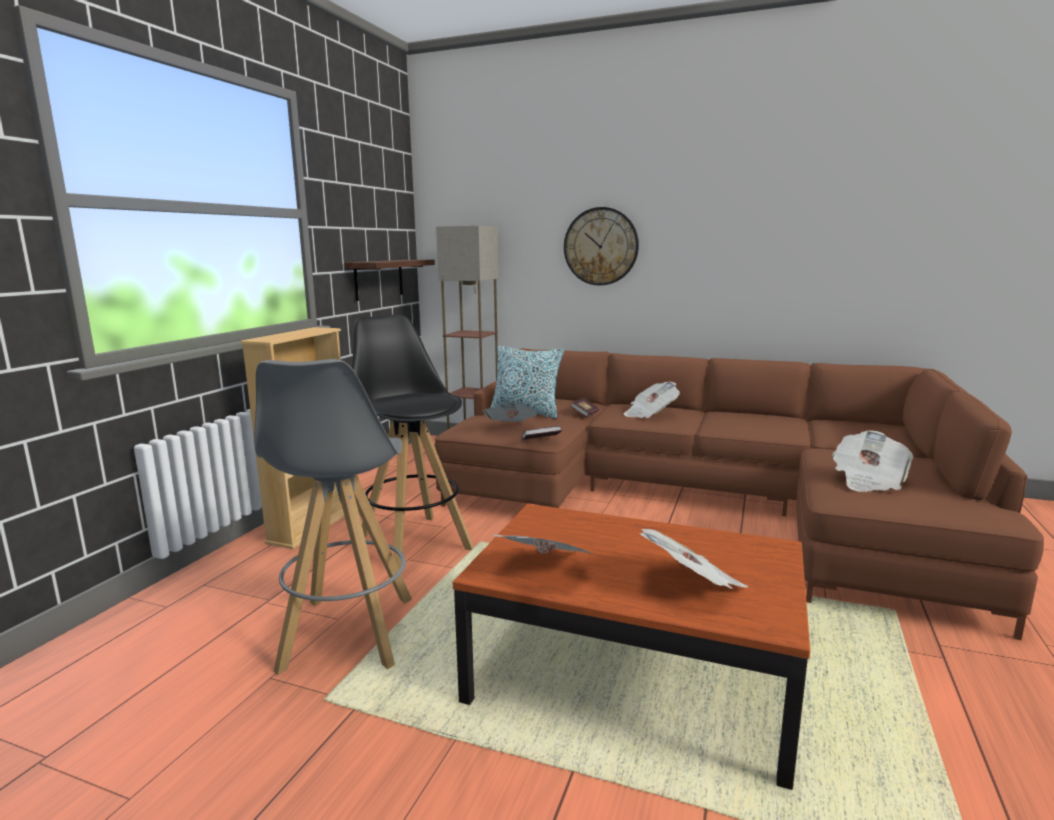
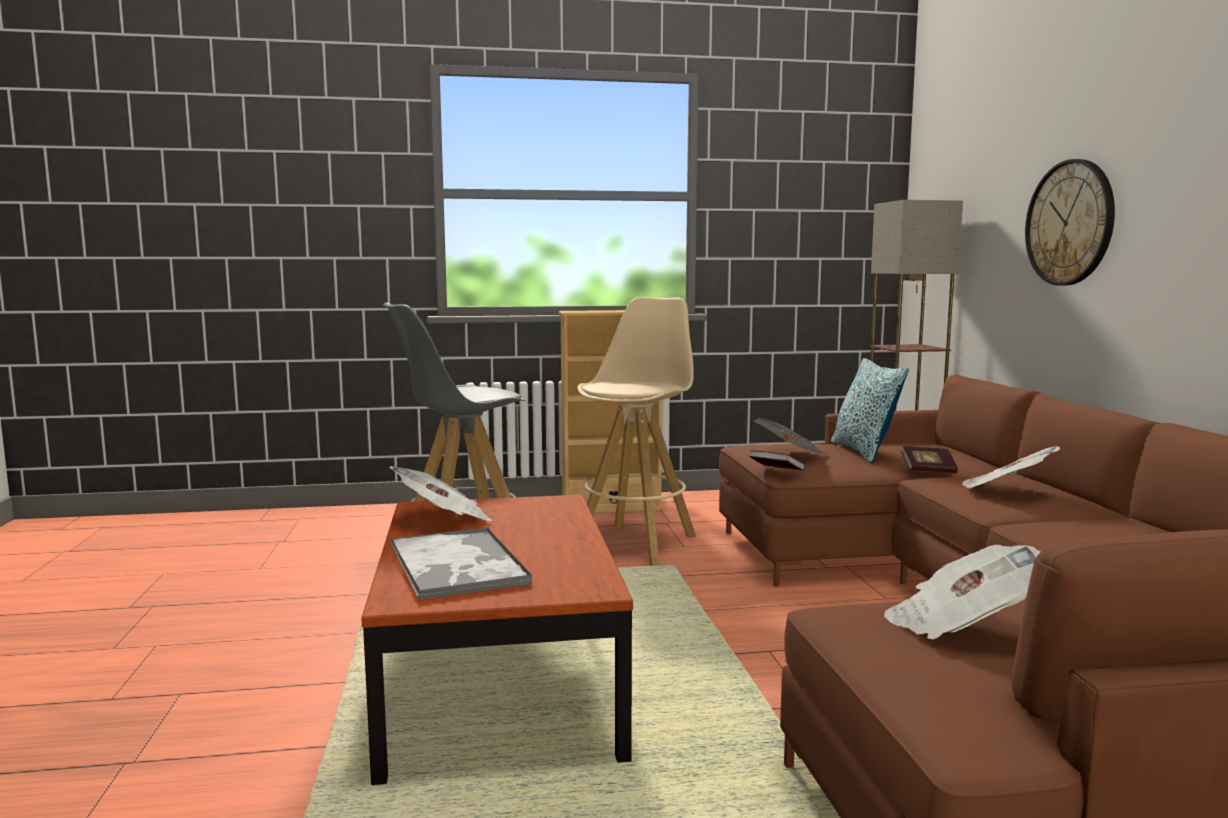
camera: 60 degrees right, 5 degrees down
shelf [345,260,435,301] -> none
black stool [352,314,474,569] -> beige stool [577,297,696,566]
newspaper [639,529,748,589] -> tray [390,527,533,600]

